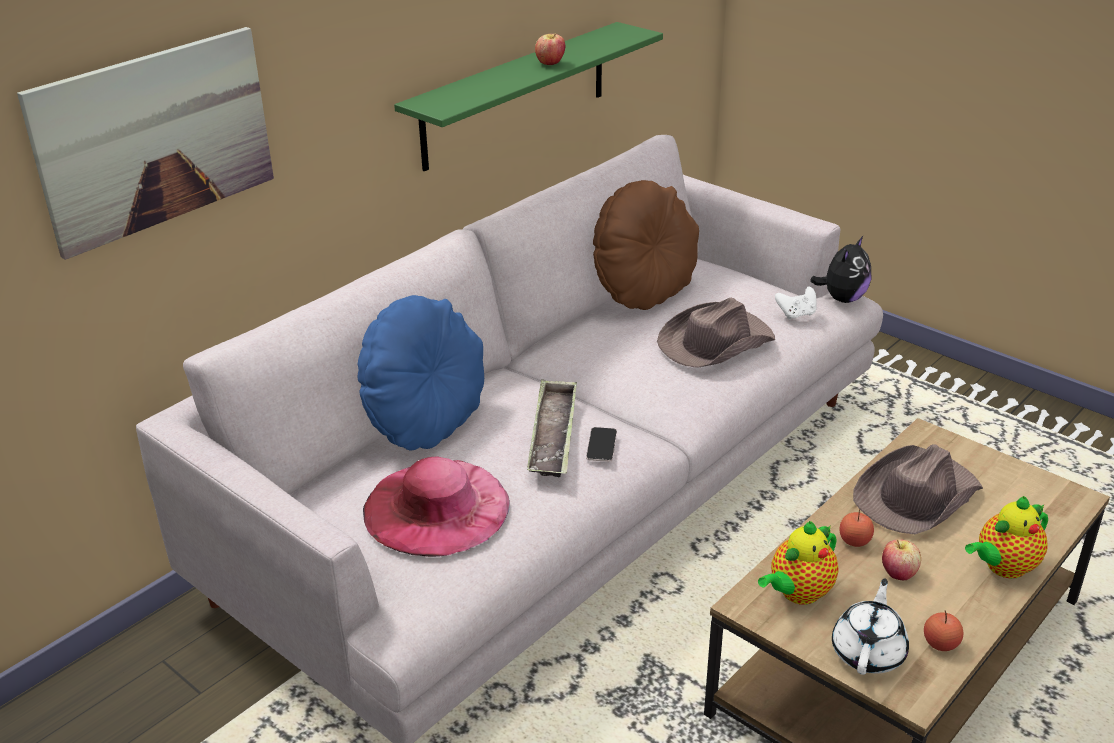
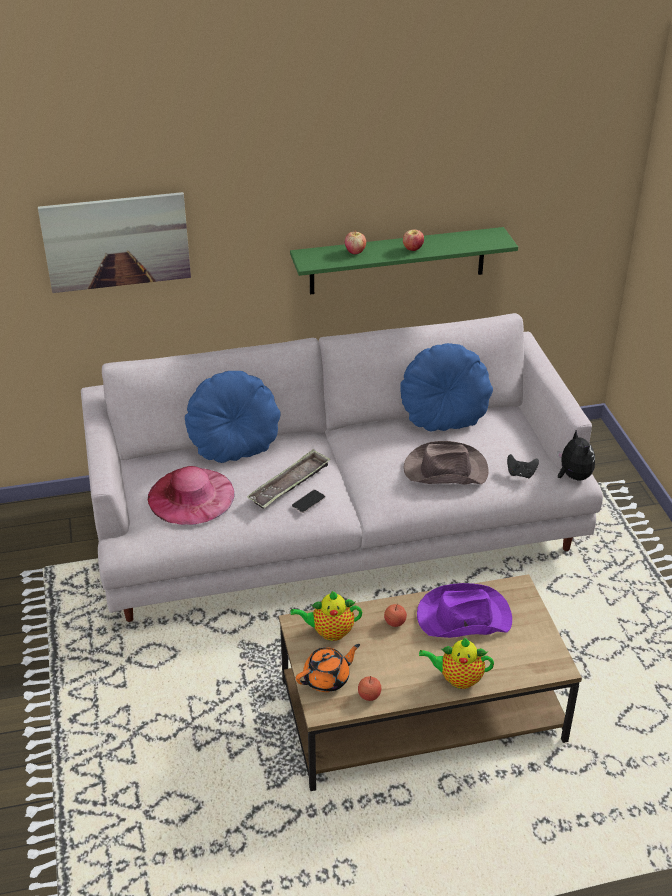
camera: 35 degrees right, 5 degrees up
brown pillow [593,180,699,310] -> blue pillow [400,343,493,431]
white game controller [775,287,817,320] -> black game controller [507,454,539,478]
plush toy [810,236,871,303] -> plush toy turned 90 degrees counterclockwise [557,429,595,480]
white teapot [832,579,909,675] -> orange teapot [296,644,360,692]
brown hat [853,444,983,534] -> purple hat [417,583,512,638]
apple [882,539,921,580] -> apple moved to [345,230,366,254]

